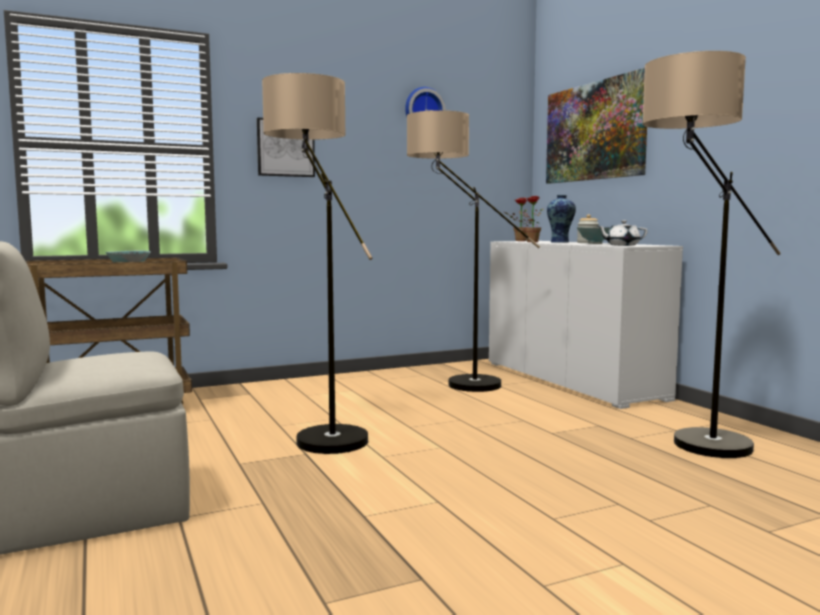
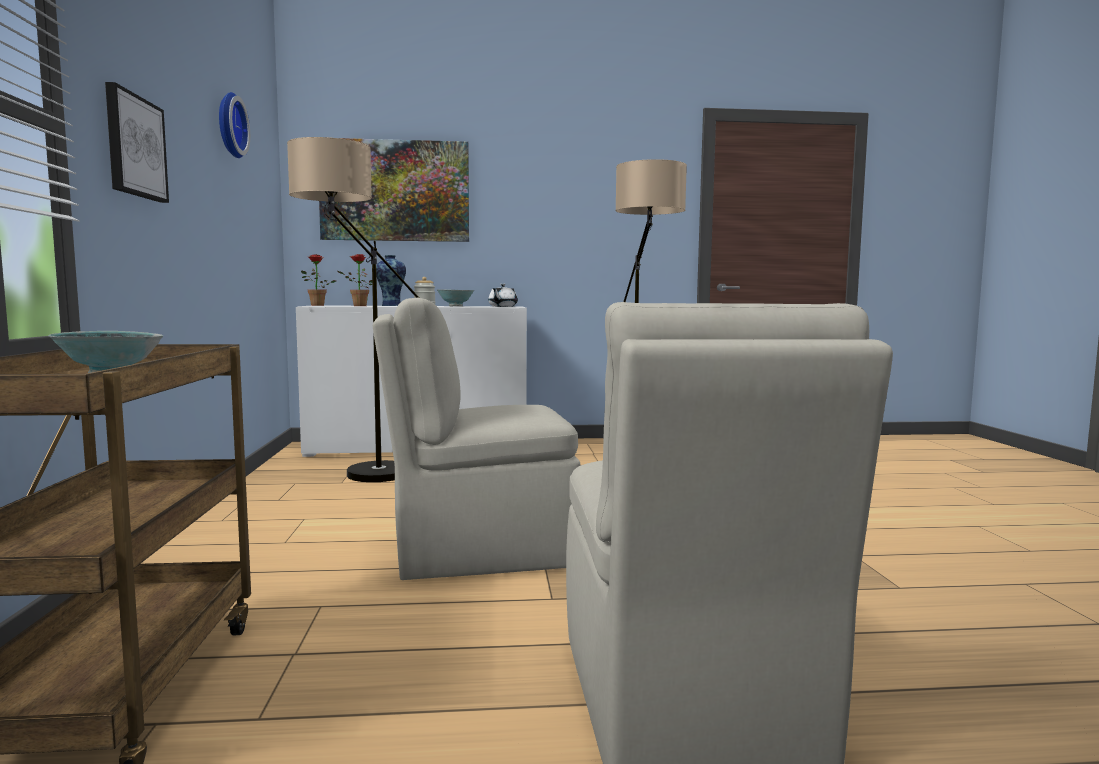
camera: 70 degrees left, 0 degrees up
floor lamp [262,73,373,454] -> beige chair [373,298,580,580]

